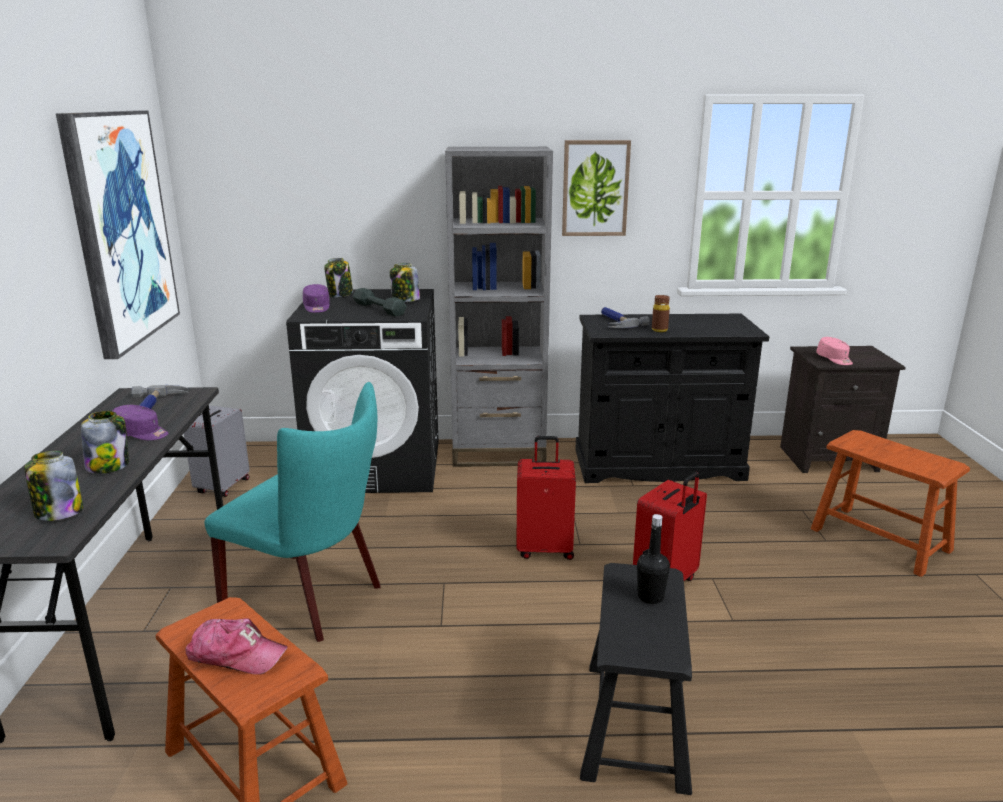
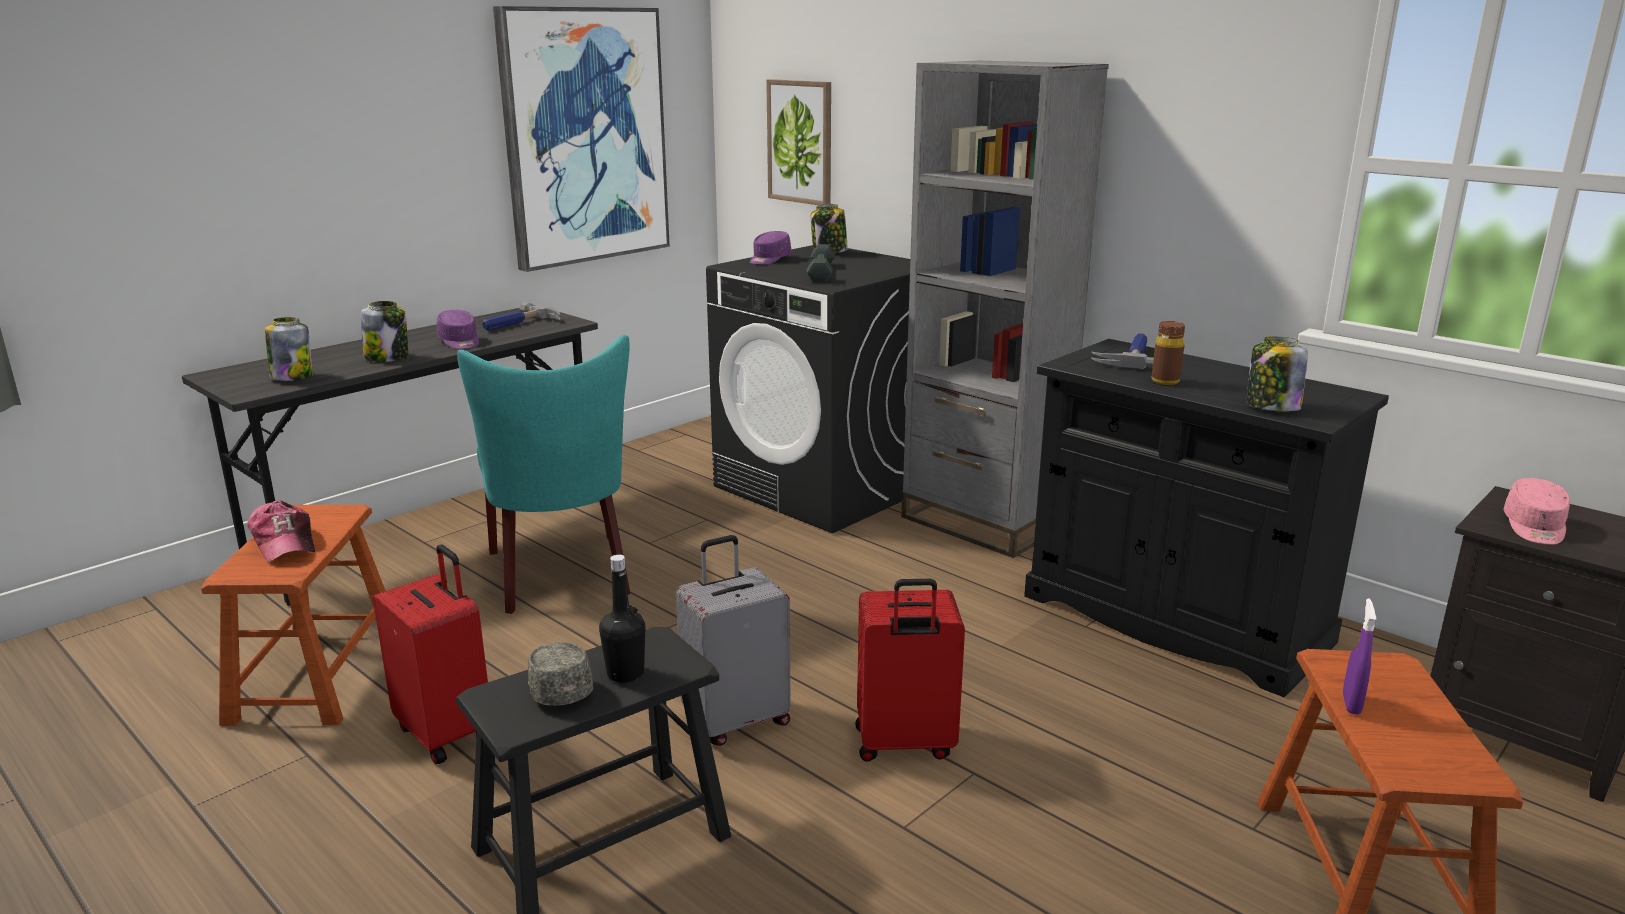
camera: 45 degrees right, 0 degrees up
grey suitcase [184,406,250,497] -> grey suitcase moved to [676,535,791,746]
jar [390,263,420,302] -> jar moved to [1246,337,1308,411]
red suitcase [516,436,576,560] -> red suitcase moved to [373,544,488,765]
picture [562,140,631,236] -> picture moved to [766,79,831,205]
none -> grey cap [528,642,593,706]
none -> purple spray bottle [1343,599,1376,715]

